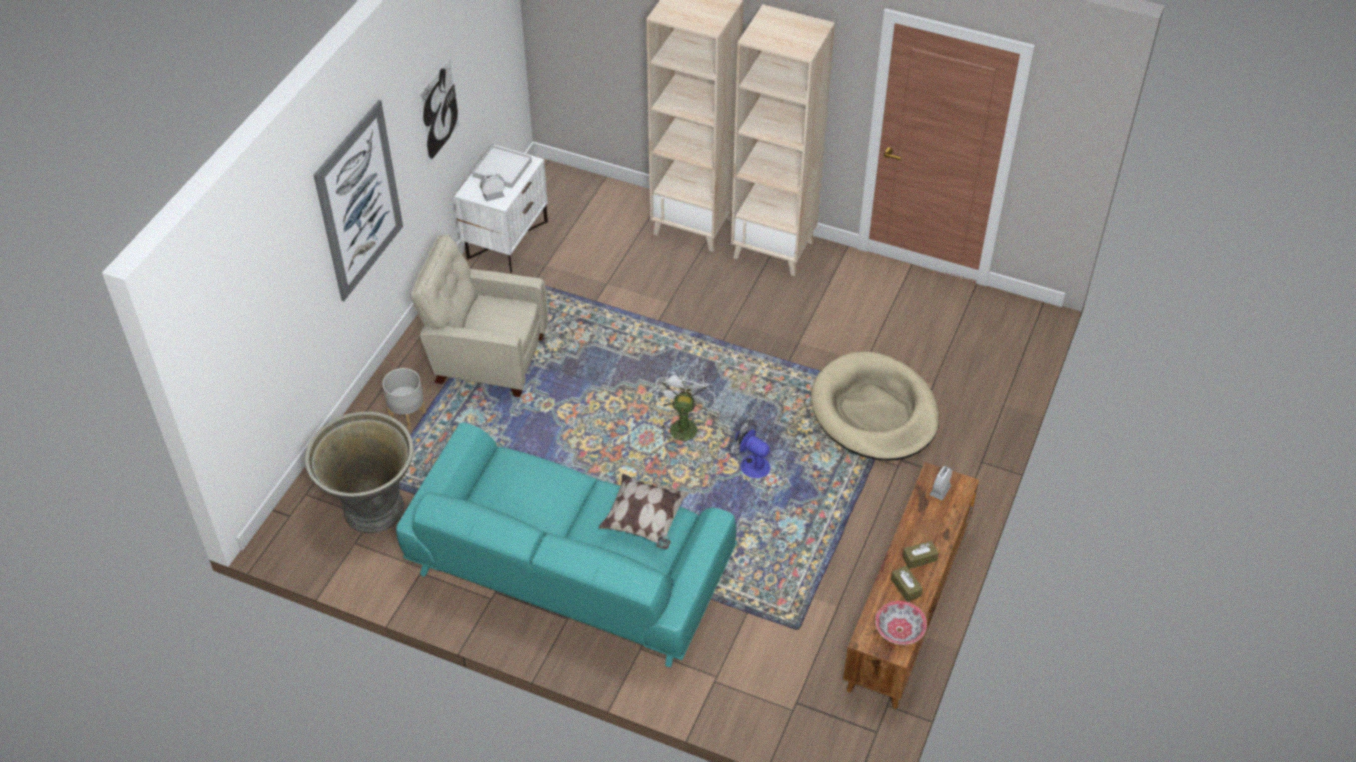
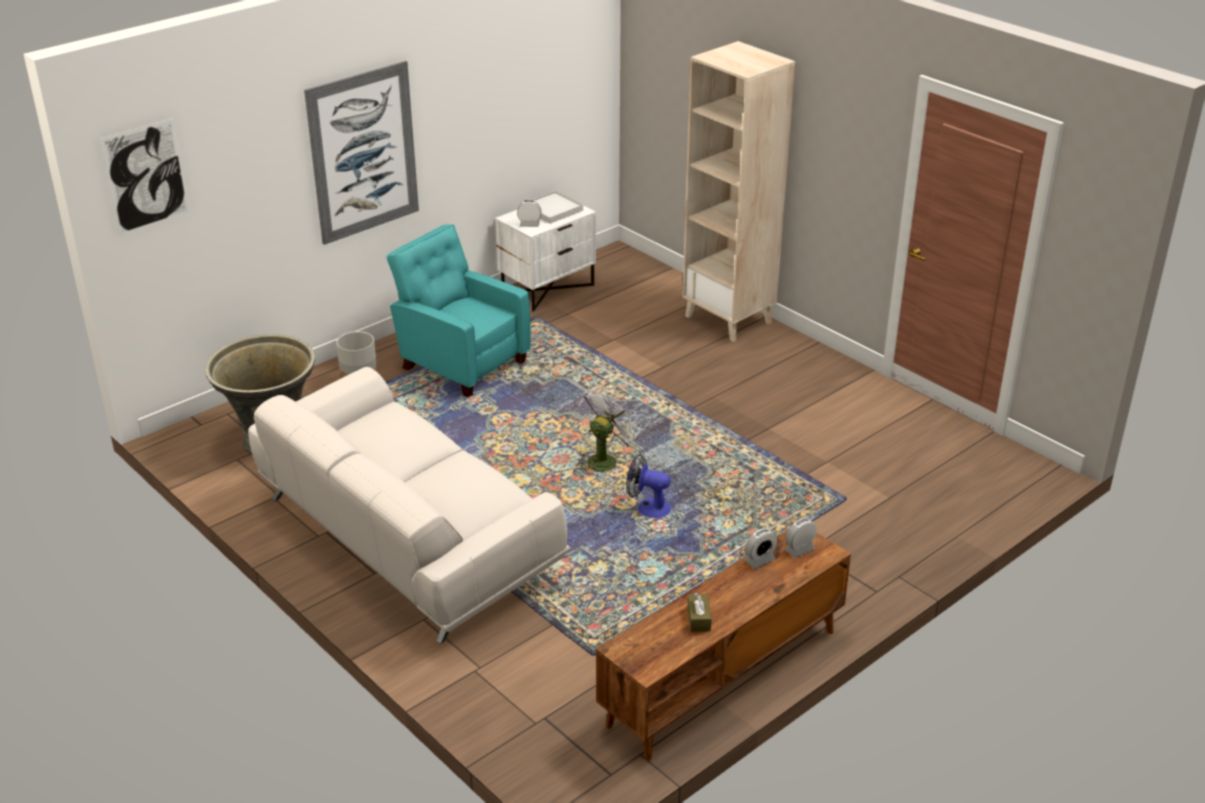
camera: 25 degrees right, 15 degrees down
turquoise sofa [396,422,737,667] -> white sofa [248,367,571,644]
beige armchair [411,235,548,397] -> turquoise armchair [387,224,531,398]
picture [418,55,461,165] -> picture moved to [100,118,190,235]
pillow [598,474,690,549] -> none
fan [729,420,771,478] -> fan turned 45 degrees counterclockwise [626,454,671,518]
beige bookcase [731,4,835,276] -> none
beige dog bed [811,351,939,461] -> none
bowl [875,601,927,645] -> none
brown tissue box [902,541,939,569] -> none
none -> alarm clock [745,528,777,569]

